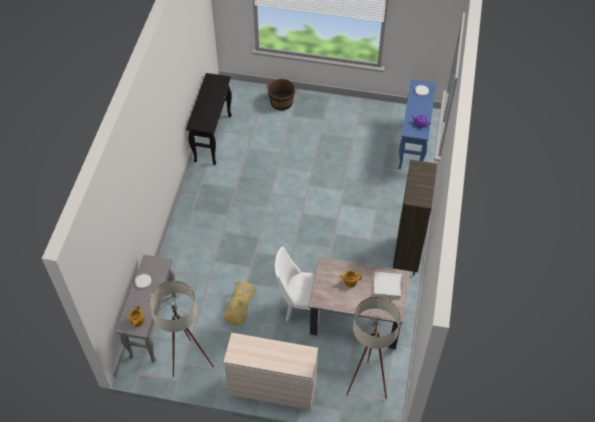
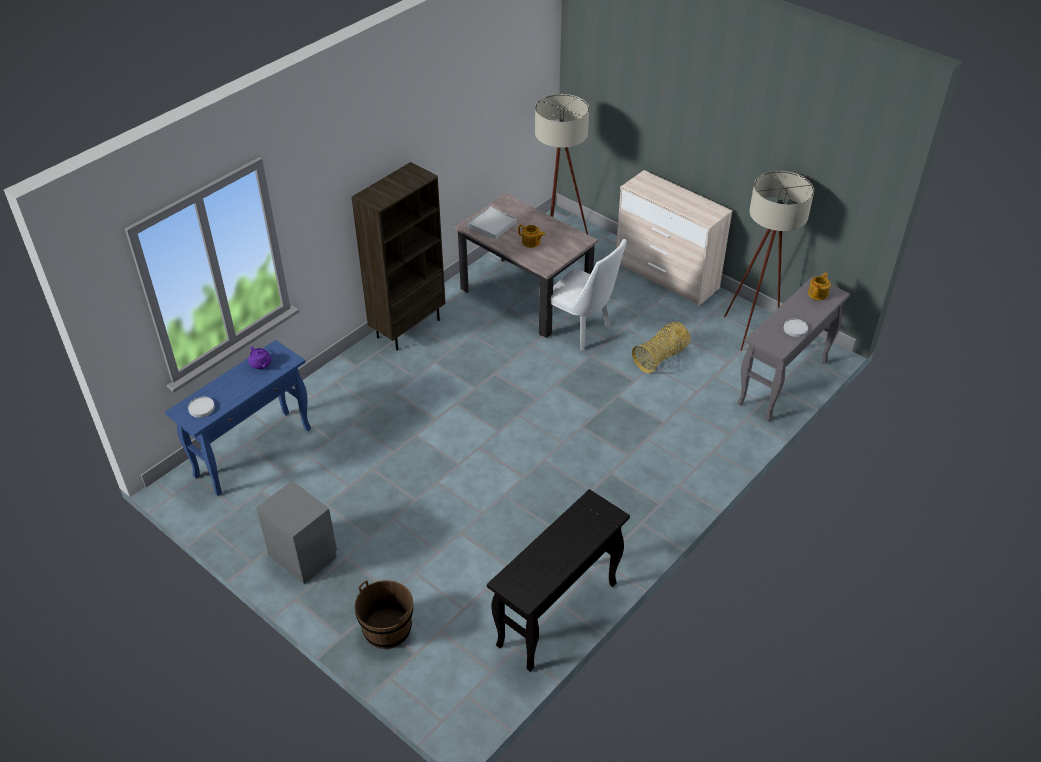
camera: 150 degrees left, 10 degrees down
none -> grey nightstand [256,481,337,584]

